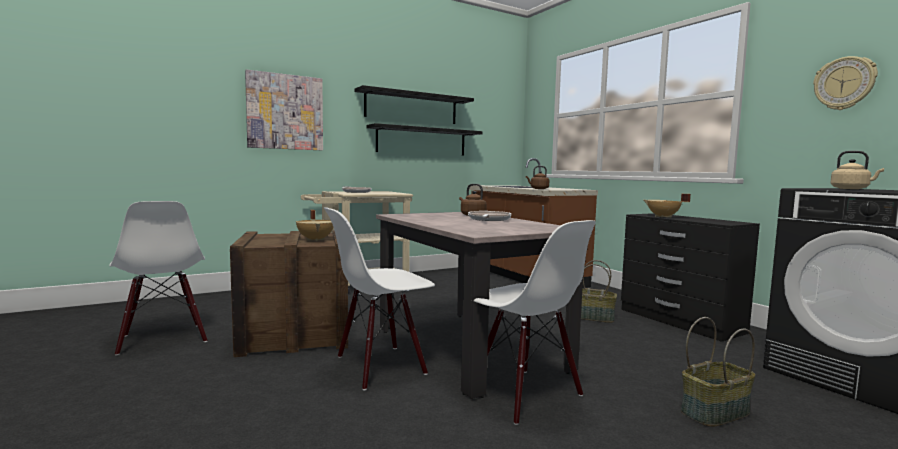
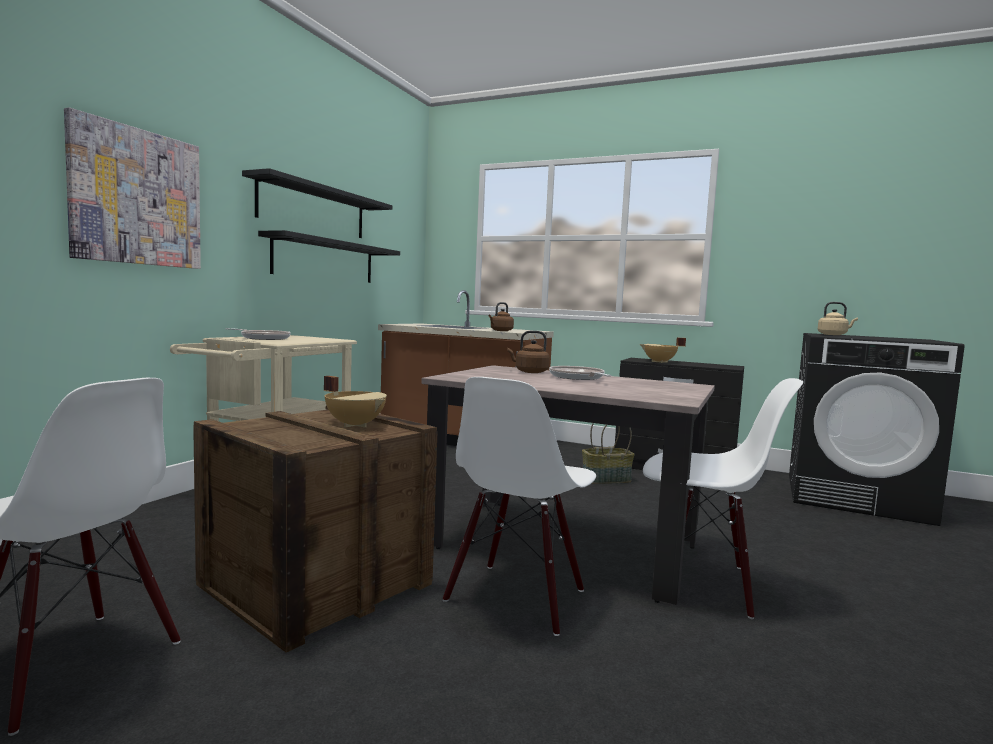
camera: 35 degrees left, 0 degrees up
basket [681,317,755,427] -> none
wall clock [813,56,878,110] -> none

